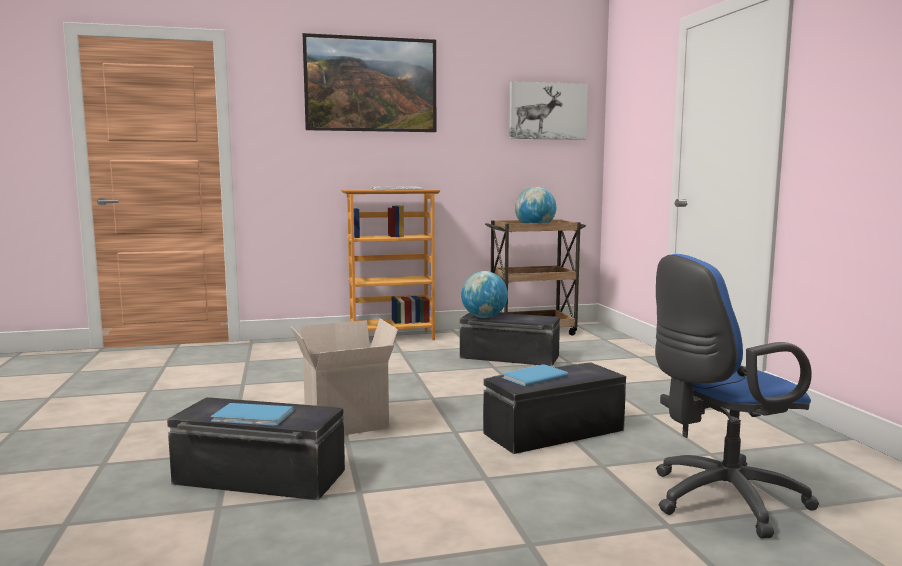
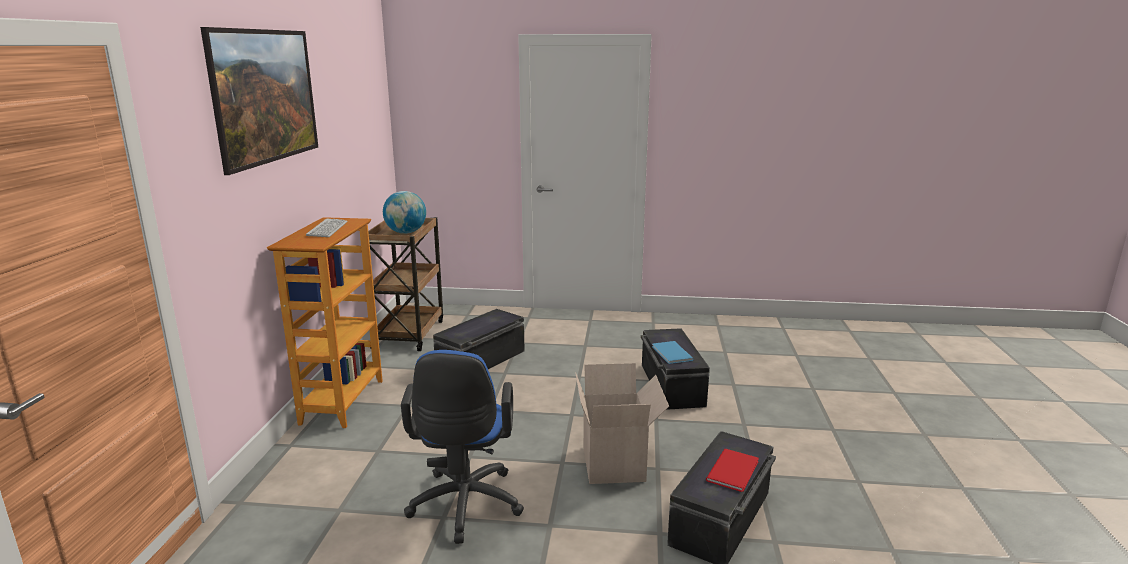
camera: 70 degrees left, 10 degrees up
blue book [211,403,294,426] -> red book [706,449,759,492]
globe [461,271,508,318] -> none
picture [509,81,588,140] -> none
blue office chair [655,254,819,538] -> blue office chair moved to [401,350,524,544]

